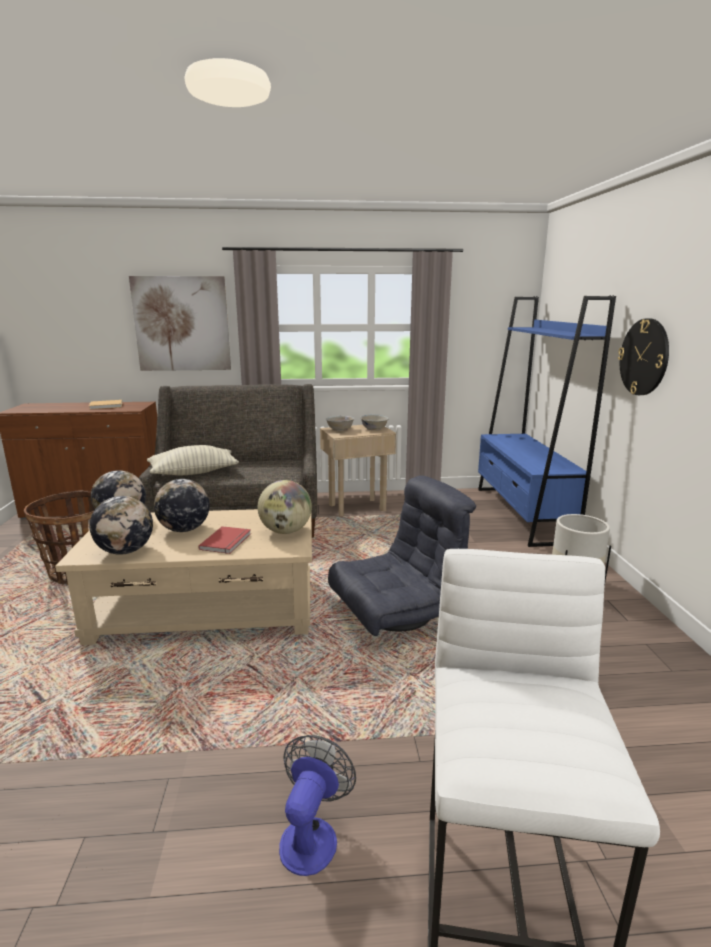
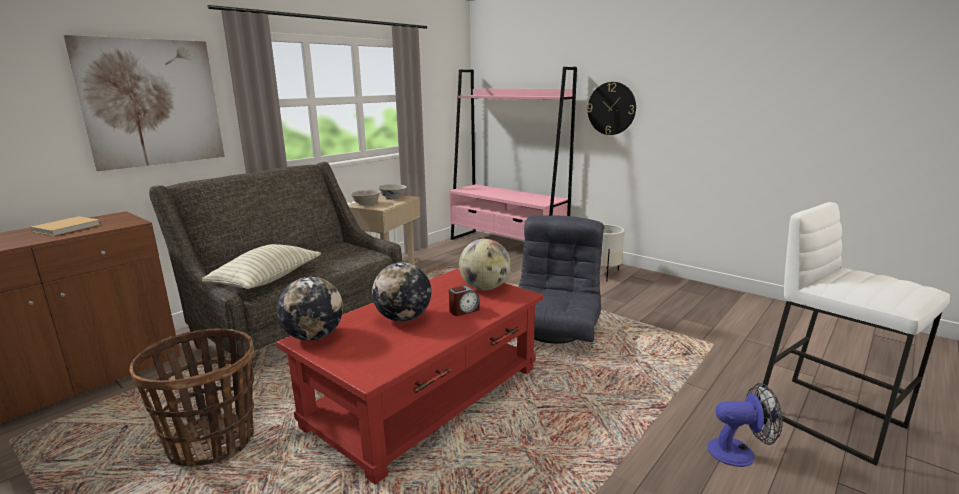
camera: 45 degrees left, 0 degrees up
beige coffee table [55,509,312,645] -> red coffee table [276,269,543,485]
globe [90,496,153,555] -> none
red book [198,526,251,554] -> alarm clock [449,286,480,316]
fan [279,735,356,876] -> fan turned 120 degrees clockwise [708,383,783,467]
blue bookcase [478,295,616,547] -> pink bookcase [449,67,577,240]

